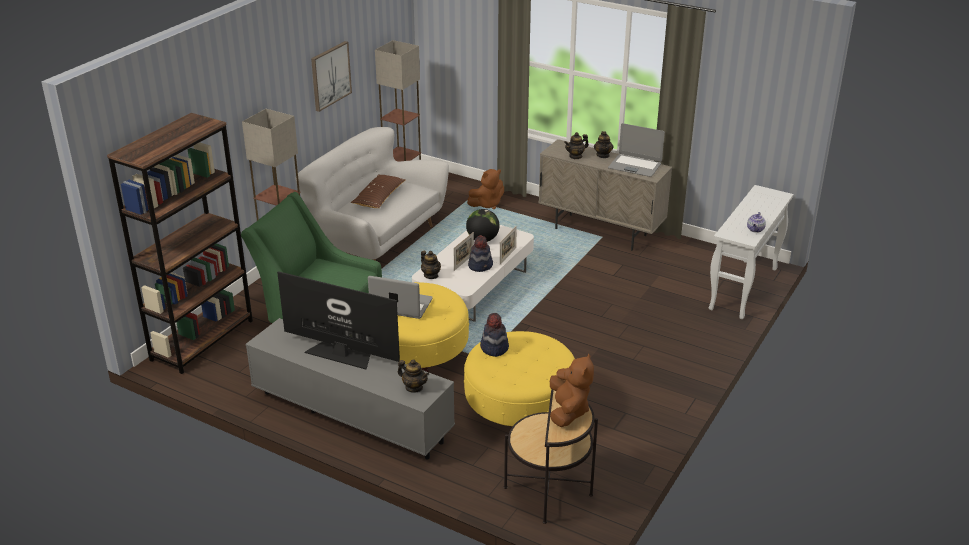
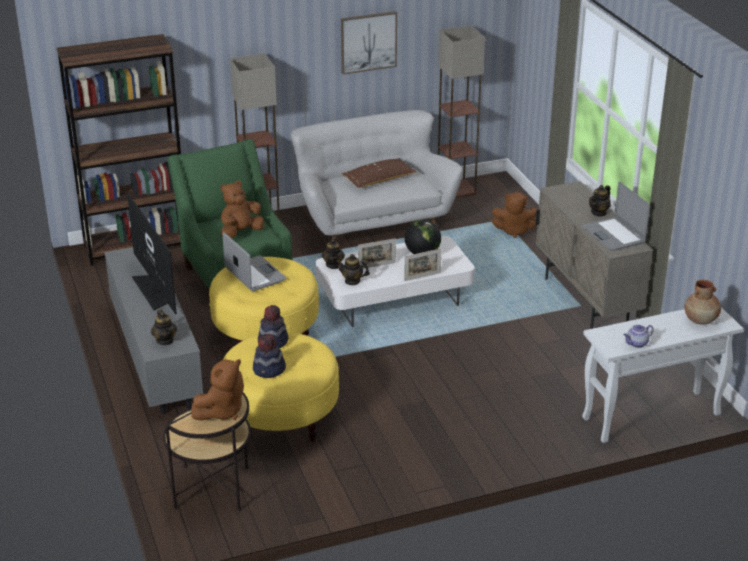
camera: 40 degrees right, 0 degrees up
hat [468,235,493,272] -> hat moved to [253,333,286,378]
teapot [564,132,589,159] -> teapot moved to [336,254,370,285]
none -> brown plush toy [221,181,264,238]
none -> brown vase [685,280,721,325]

